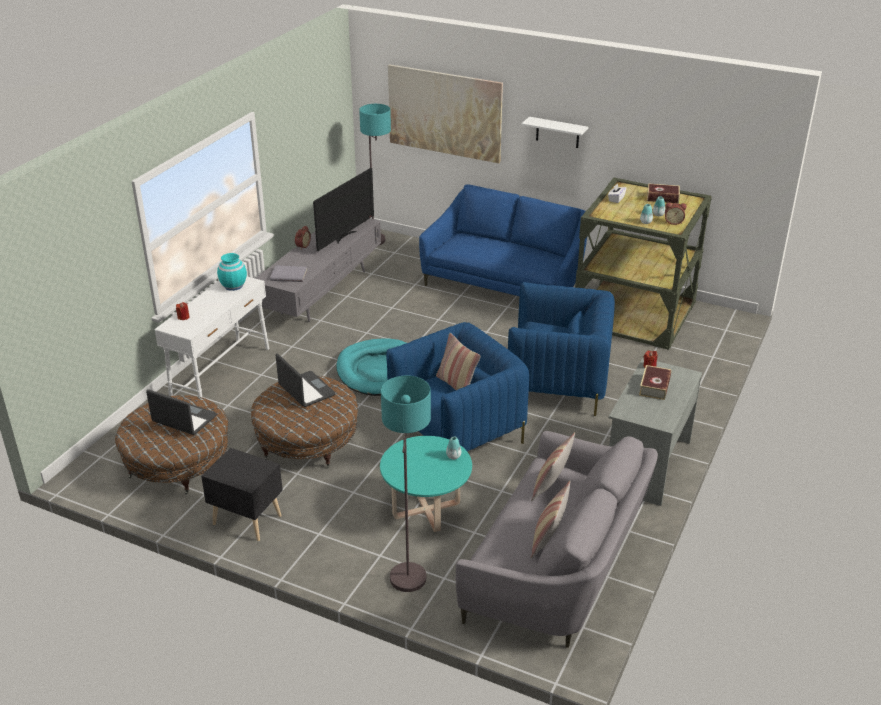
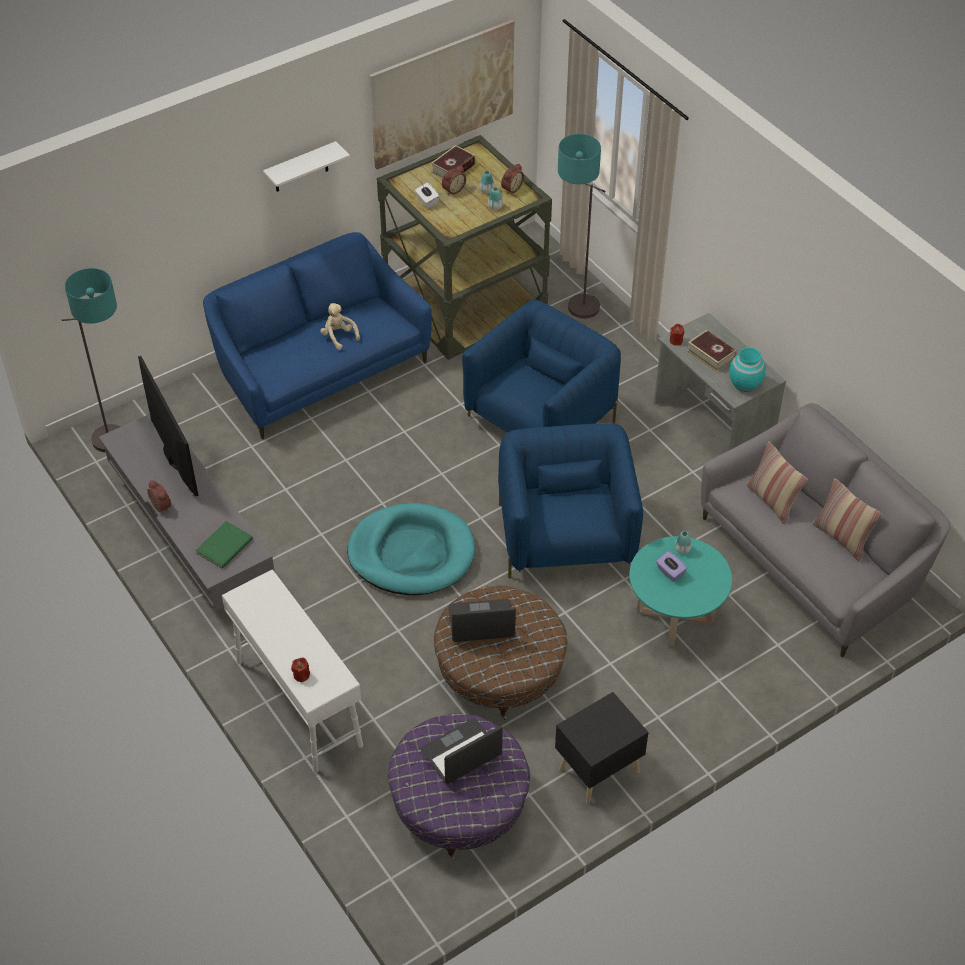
camera: 60 degrees left, 15 degrees up
brown ottoman [115,395,228,494] -> purple ottoman [388,713,530,860]
turquoise vase [217,253,247,291] -> turquoise vase moved to [729,347,765,392]
grey book [270,265,307,282] -> green book [196,521,253,569]
turquoise floor lamp [381,376,431,592] -> turquoise floor lamp moved to [558,134,606,319]
picture [388,64,503,163] -> picture moved to [369,20,514,170]
pillow [436,333,481,390] -> none
none -> beige plush toy [320,303,360,350]
none -> alarm clock [442,166,466,195]
none -> purple tissue box [656,551,687,582]

